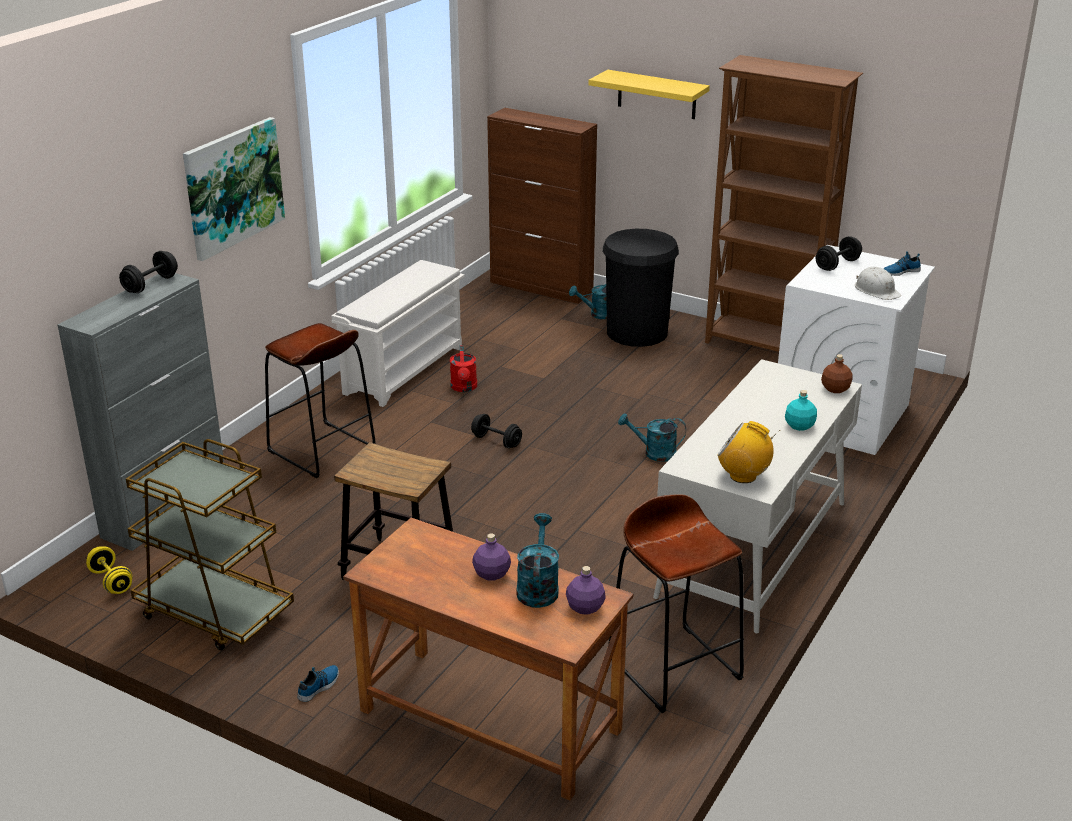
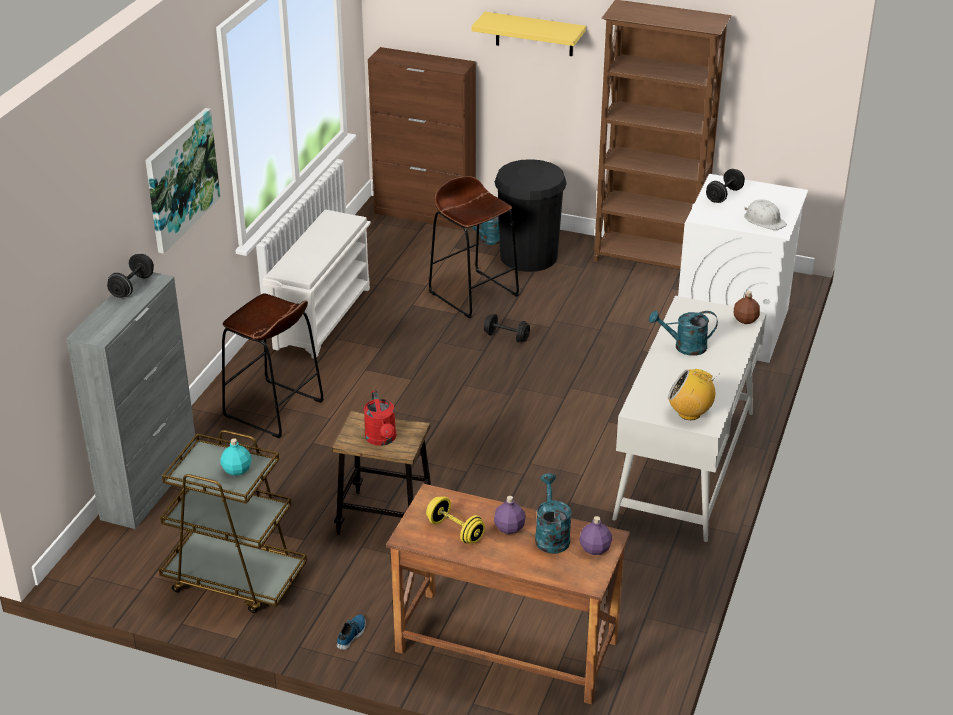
camera: 10 degrees left, 5 degrees up
yellow dumbbell [86,546,132,594] -> yellow dumbbell moved to [426,497,485,544]
red watering can [450,345,477,392] -> red watering can moved to [364,390,396,446]
black dumbbell [471,414,522,448] -> black dumbbell moved to [484,314,530,343]
brown stool [608,494,744,713] -> brown stool moved to [429,176,519,319]
turquoise watering can [618,413,686,462] -> turquoise watering can moved to [649,311,718,356]
turquoise bottle [785,390,817,431] -> turquoise bottle moved to [220,438,252,476]
shoe [883,251,921,276] -> none

